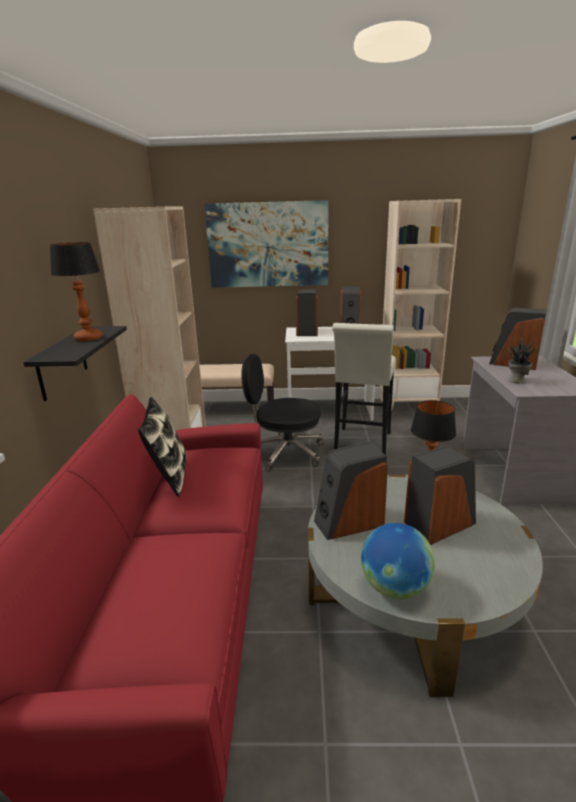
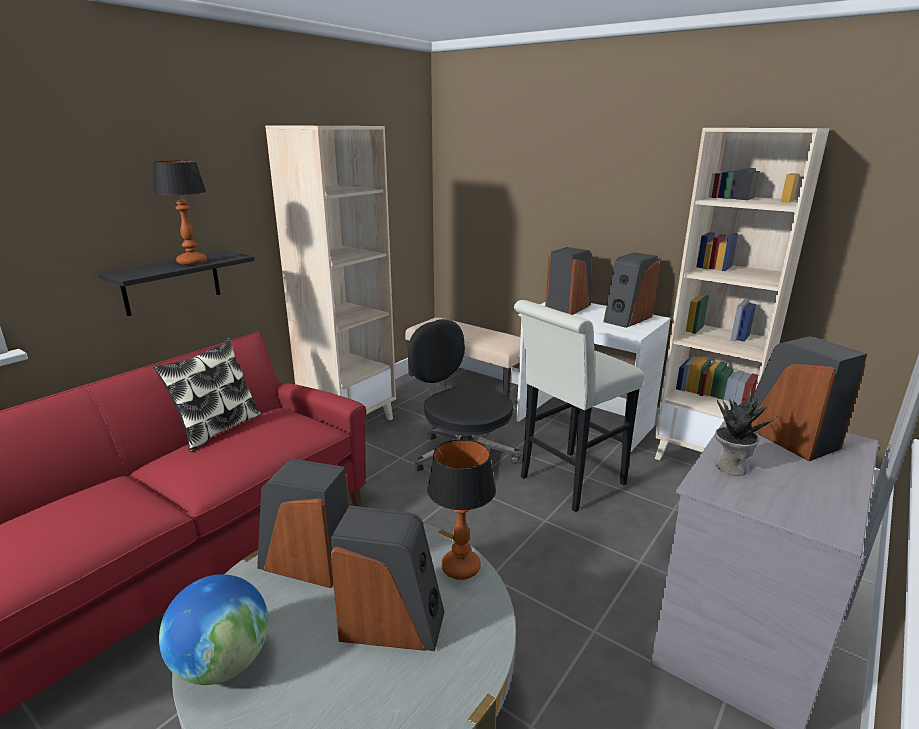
camera: 35 degrees right, 0 degrees up
picture [204,200,329,288] -> none

